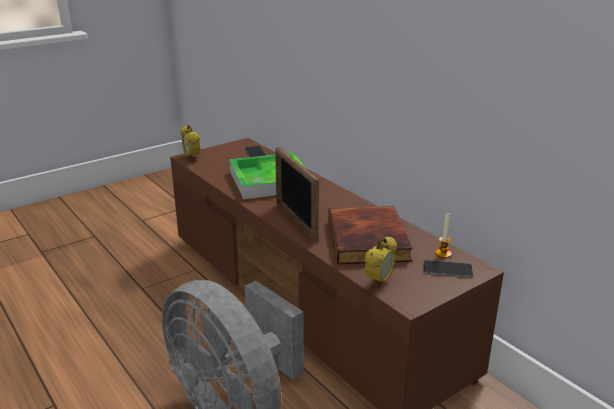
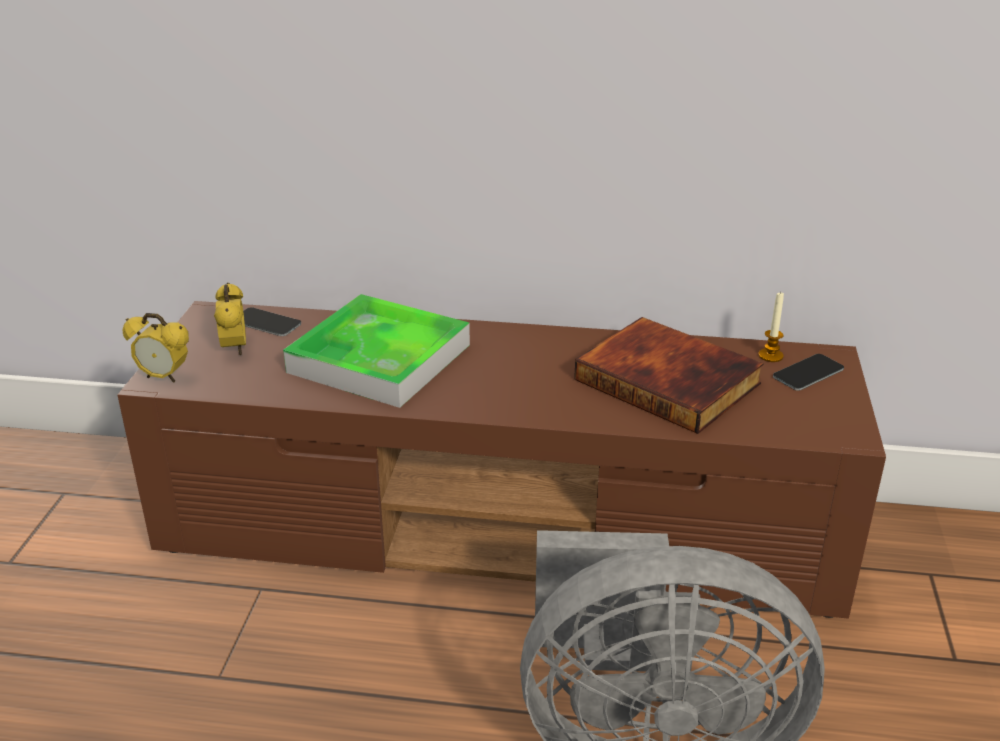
camera: 45 degrees left, 5 degrees up
picture frame [275,147,319,242] -> none
alarm clock [365,236,397,287] -> alarm clock moved to [214,283,246,356]

